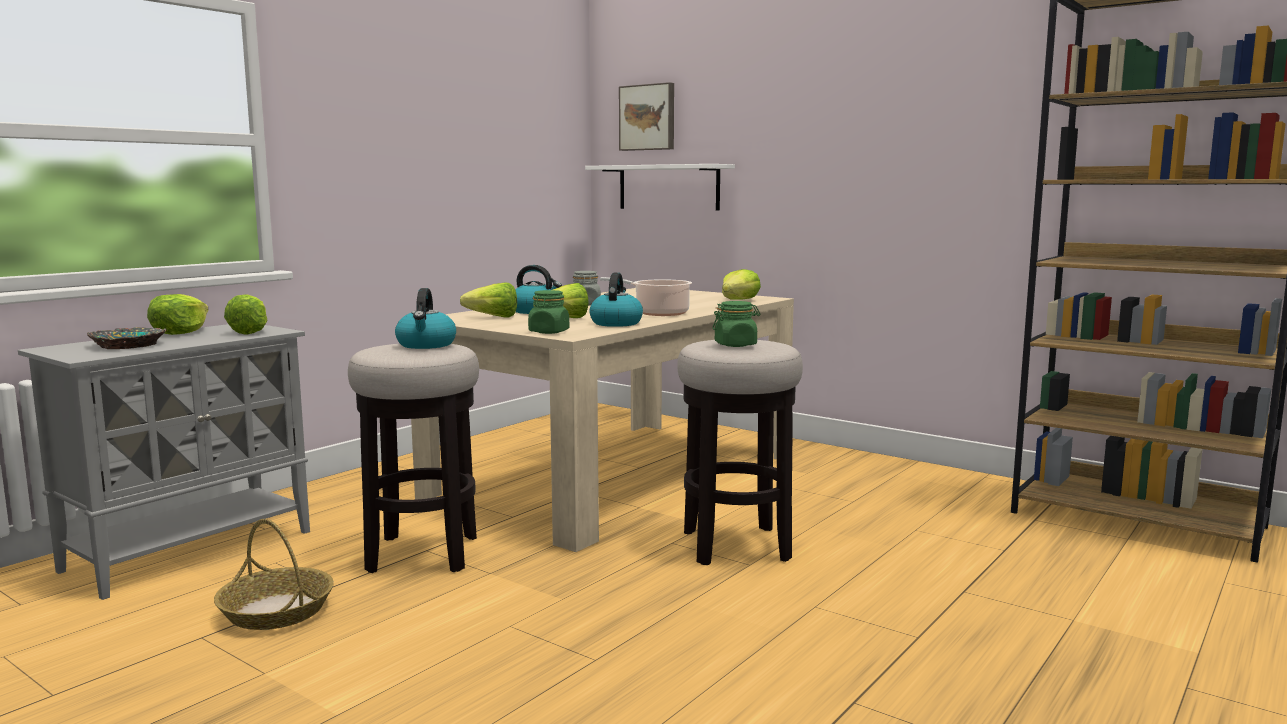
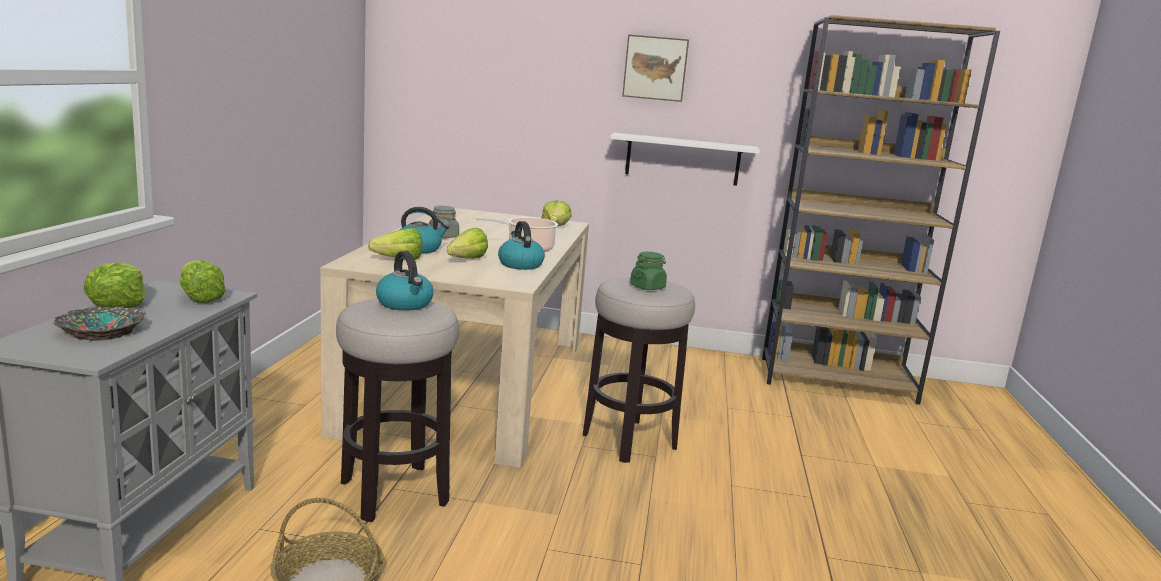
camera: 30 degrees left, 5 degrees up
green jar [528,290,569,334] -> none
white shelf [585,164,735,211] -> white shelf moved to [610,133,760,186]
picture [619,82,674,151] -> picture moved to [622,34,689,102]

